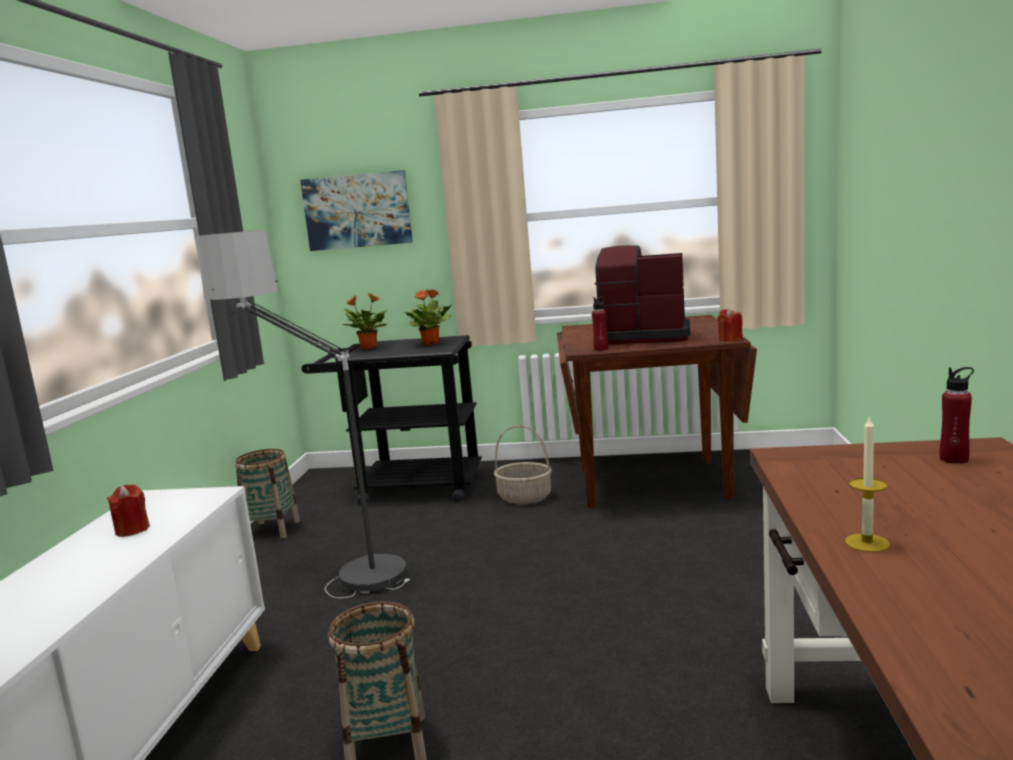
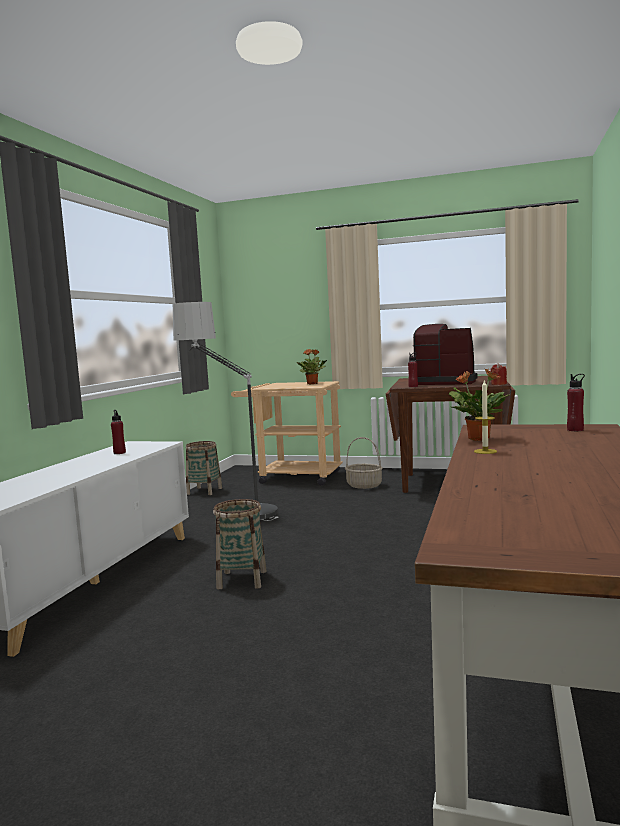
camera: 10 degrees right, 5 degrees down
red candle [107,484,150,537] -> red bottle [111,410,126,454]
picture [300,170,413,251] -> none
black cart [302,335,482,506] -> beige cart [231,381,343,485]
potted plant [342,293,387,349] -> potted plant moved to [449,369,509,441]

